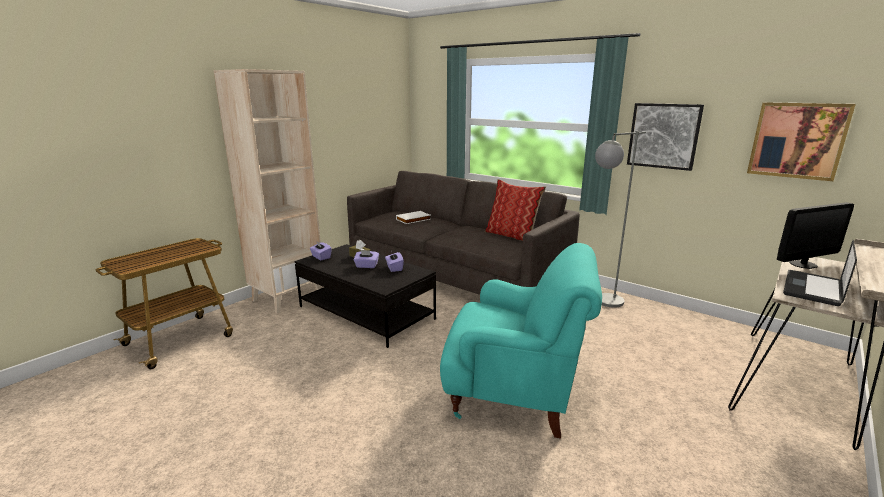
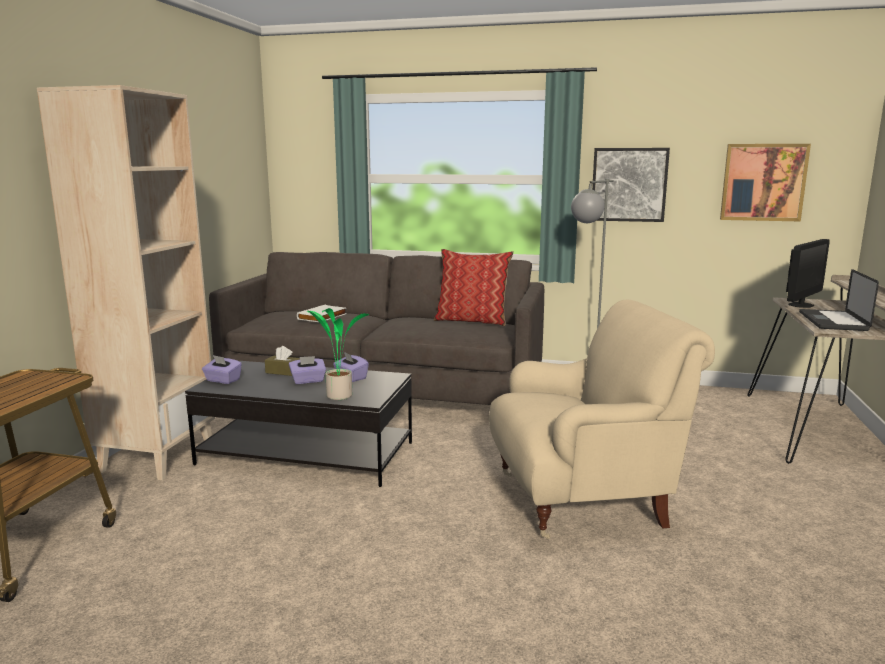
camera: 25 degrees left, 5 degrees down
turquoise armchair [440,243,602,439] -> beige armchair [489,300,715,539]
none -> potted plant [307,308,369,400]

